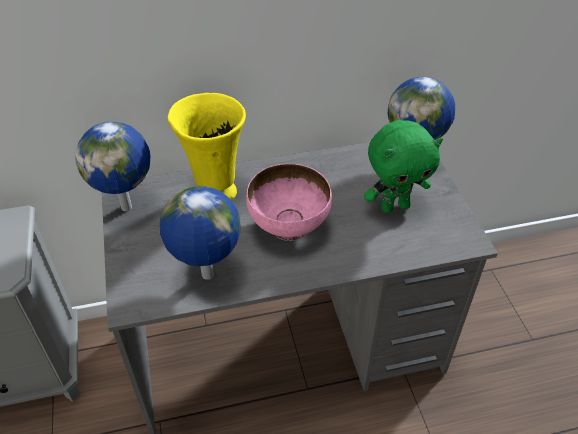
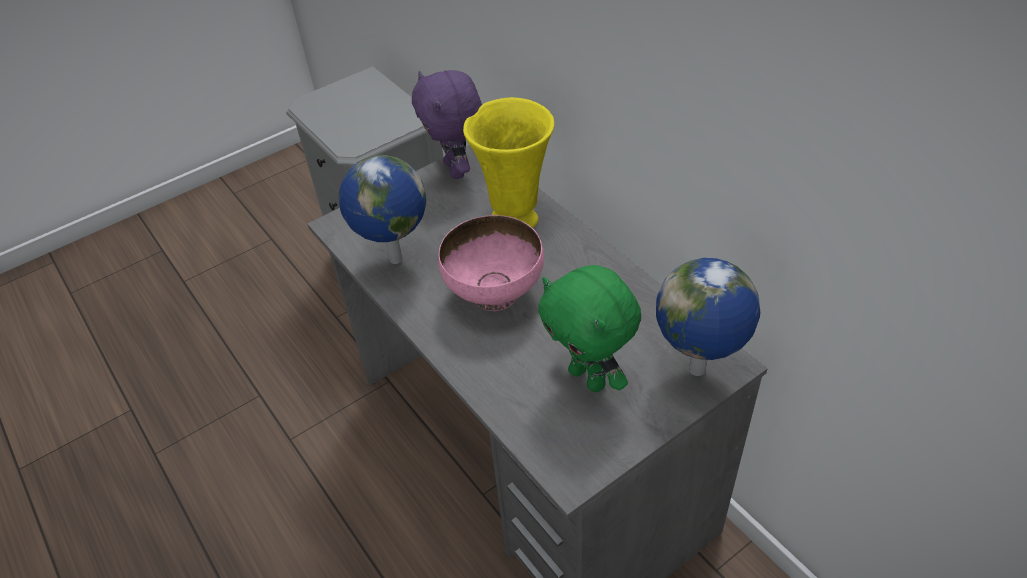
camera: 70 degrees right, 0 degrees up
globe [76,121,150,211] -> purple plush toy [412,70,482,179]

